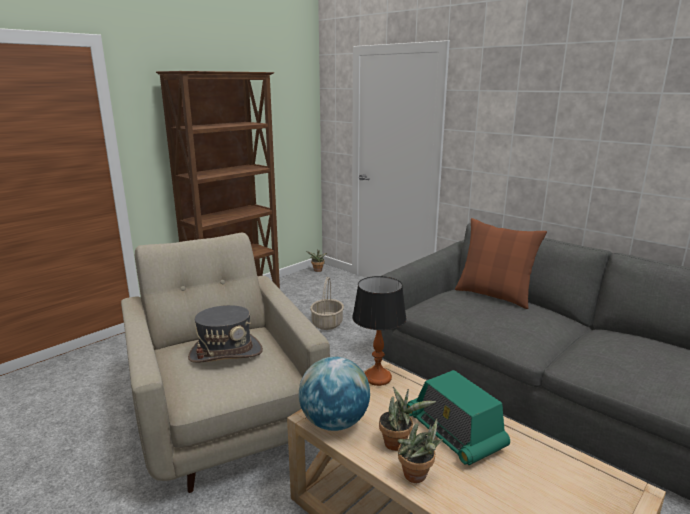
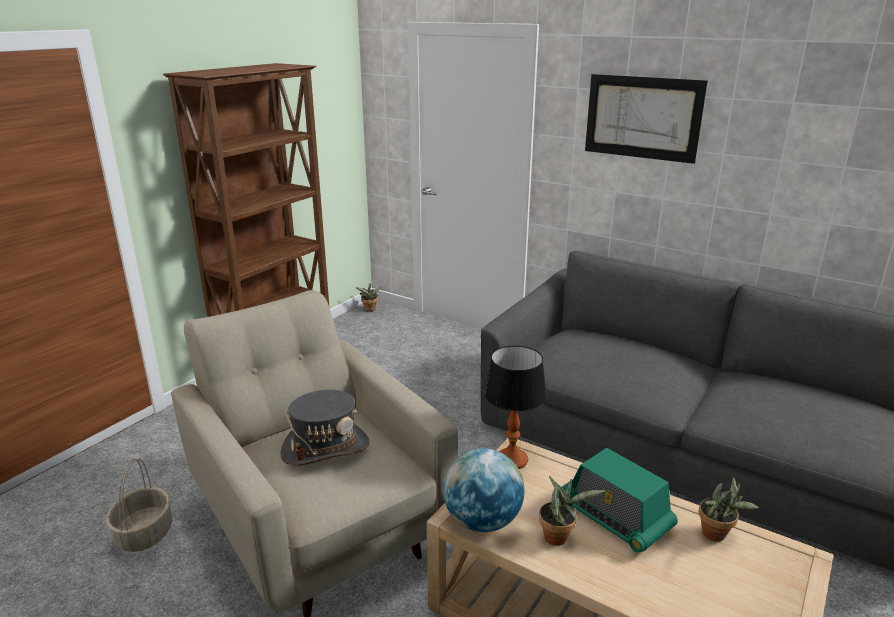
camera: 10 degrees left, 5 degrees up
basket [310,277,344,330] -> basket moved to [106,458,172,552]
potted plant [398,419,443,483] -> potted plant moved to [698,476,759,542]
brown pillow [455,218,547,309] -> none
none -> picture [585,74,708,164]

